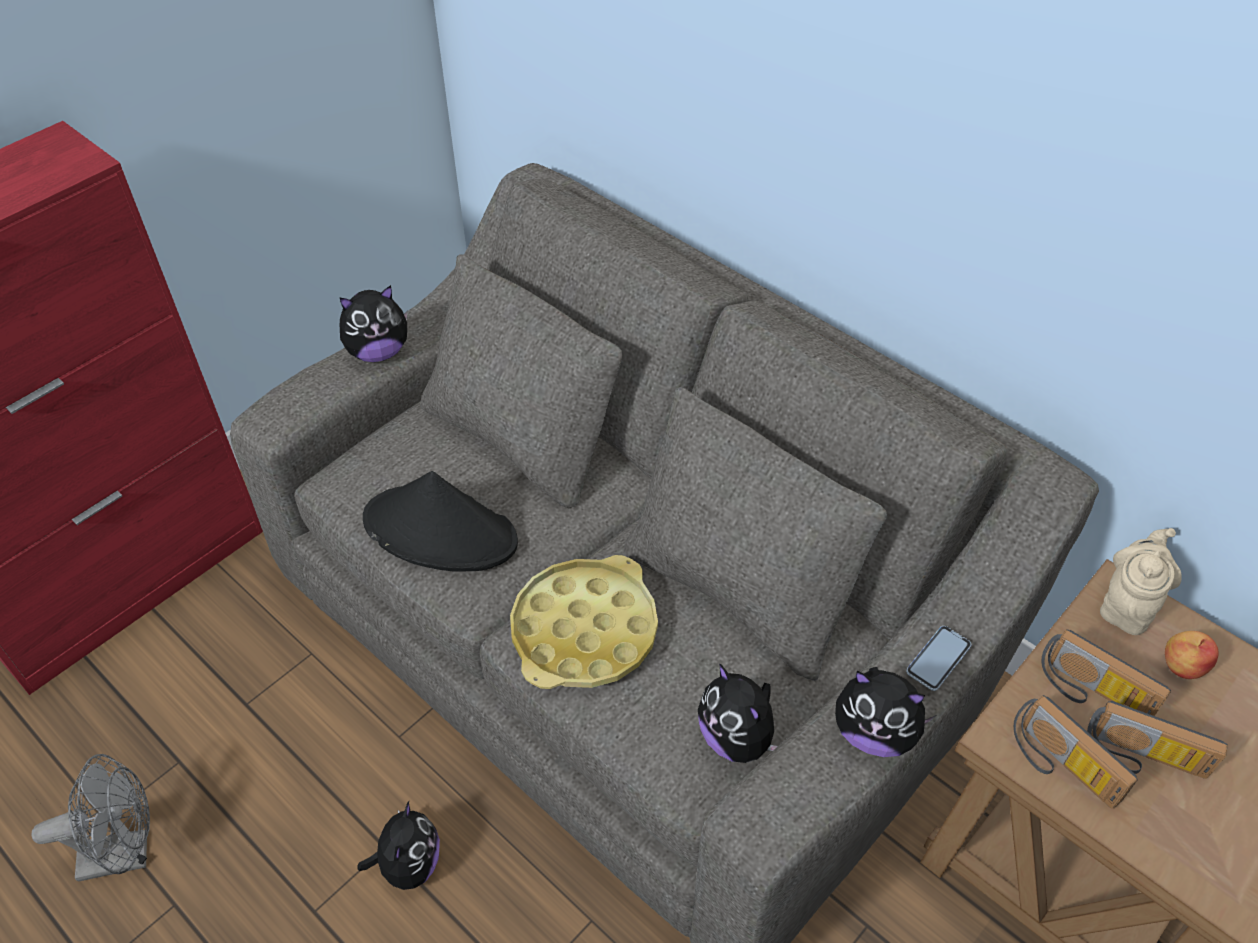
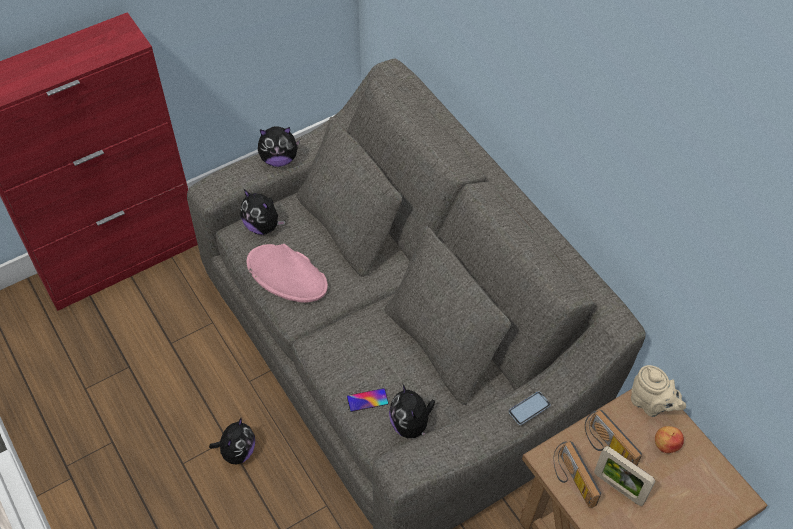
camera: 15 degrees right, 5 degrees up
grey fan [32,754,150,882] -> none
black hat [363,471,518,572] -> pink hat [247,244,328,303]
yellow tray [510,555,658,689] -> none
plush toy [835,667,937,757] -> plush toy moved to [240,189,285,235]
radio [1087,701,1228,779] -> picture frame [594,446,655,506]
beige teapot [1100,528,1182,635] -> beige teapot turned 90 degrees clockwise [631,365,686,417]
none -> phone [347,388,389,412]

